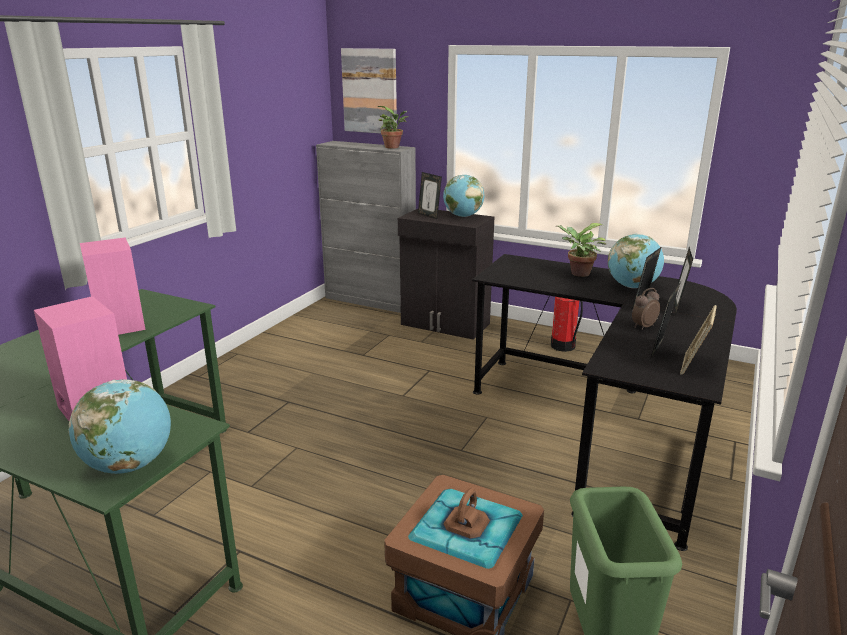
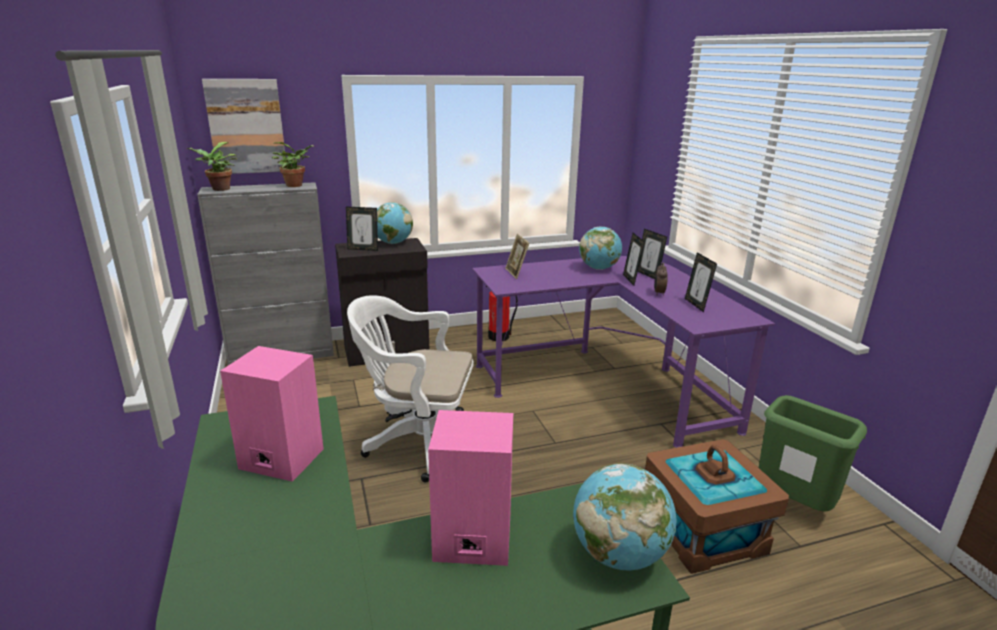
camera: 45 degrees left, 0 degrees up
black desk [472,254,737,551] -> purple desk [472,256,775,448]
potted plant [558,223,606,277] -> potted plant moved to [187,142,238,191]
picture frame [680,305,717,375] -> picture frame moved to [505,234,529,279]
none -> white office chair [347,295,474,483]

